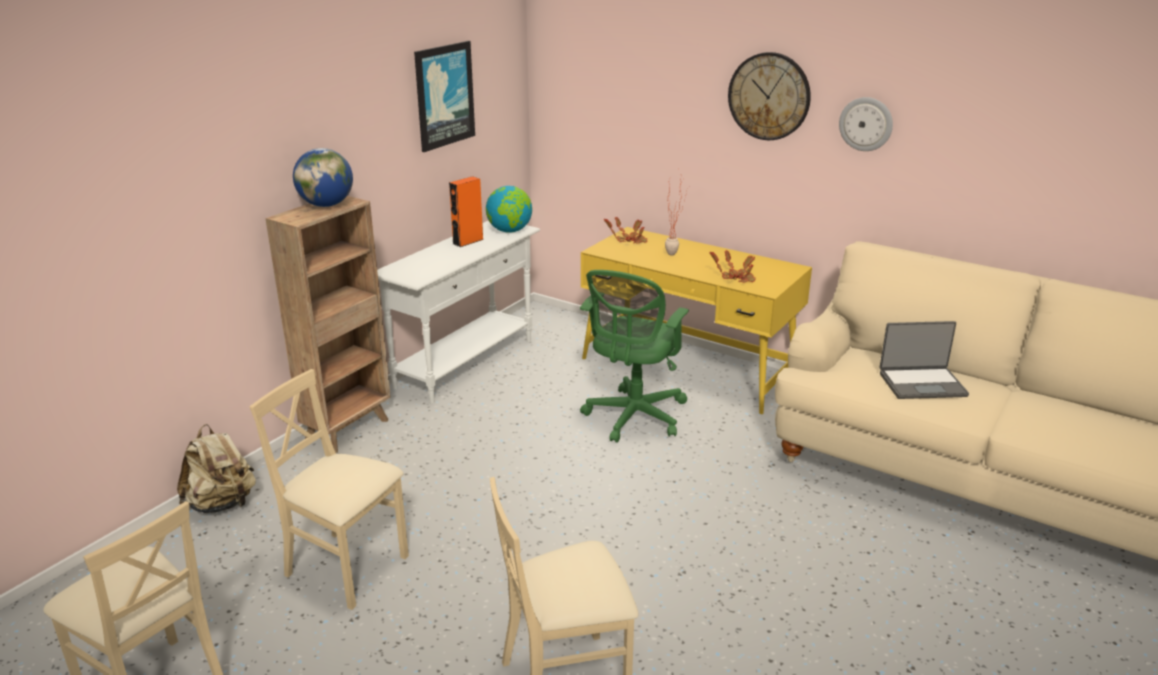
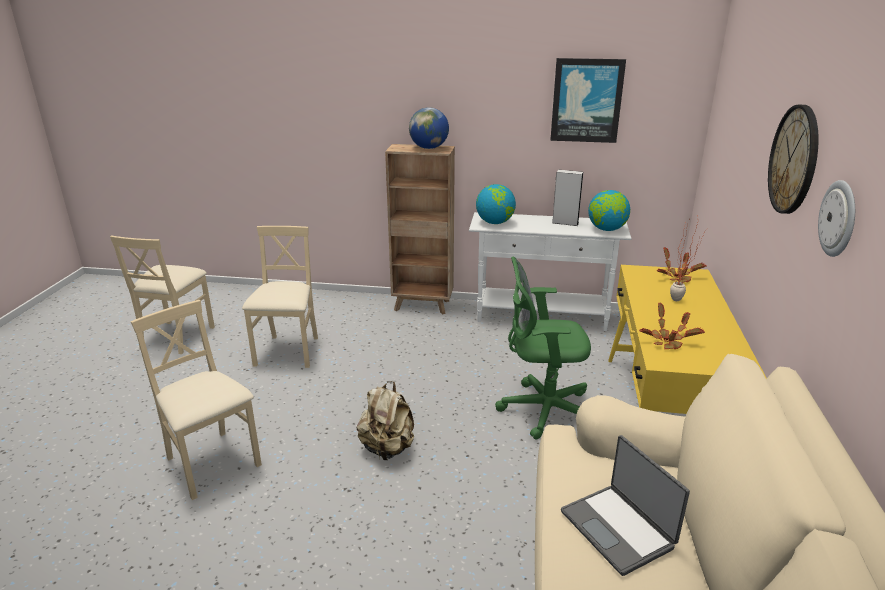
camera: 65 degrees right, 0 degrees up
beige backpack [177,424,256,513] -> beige backpack moved to [357,381,414,460]
orange speaker [449,176,484,247] -> grey speaker [552,170,583,226]
none -> globe [476,184,516,224]

